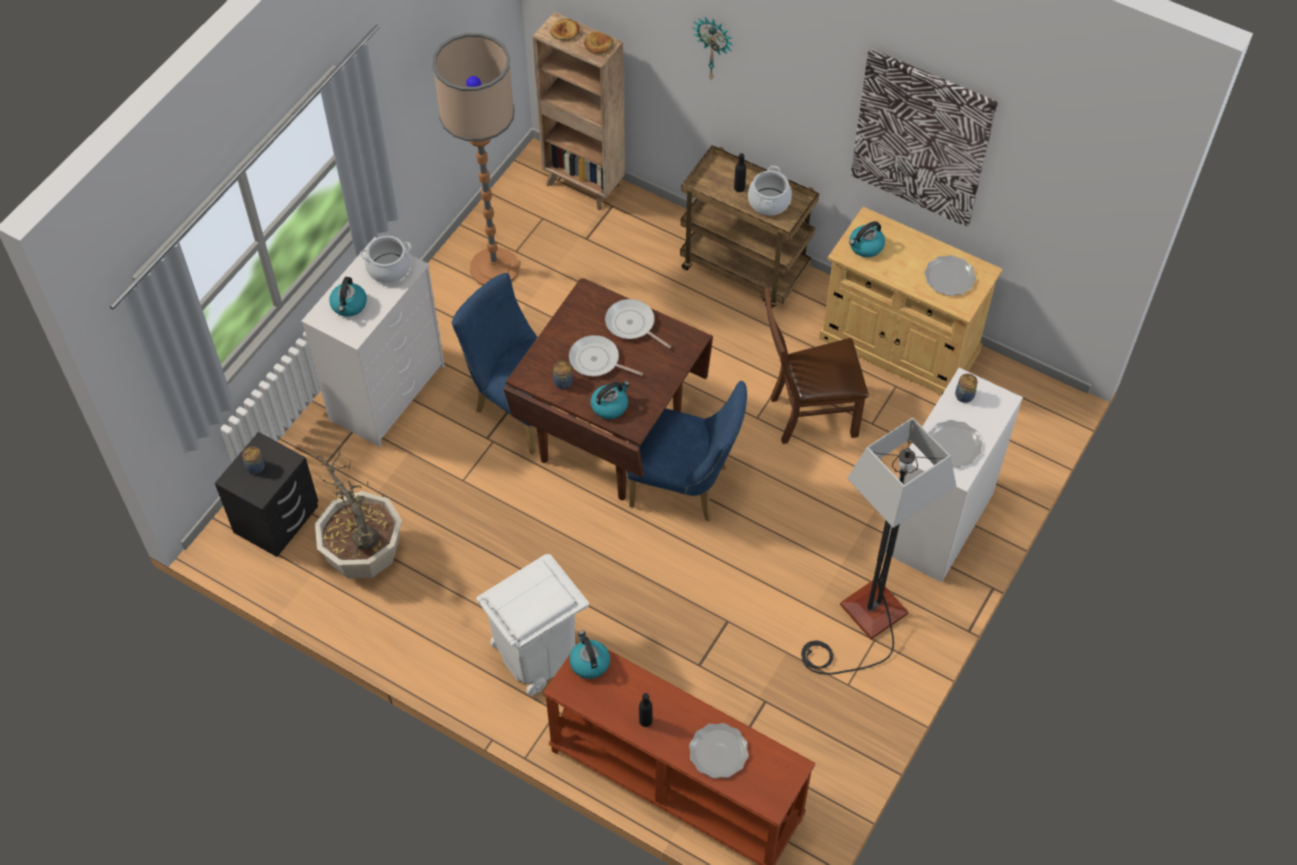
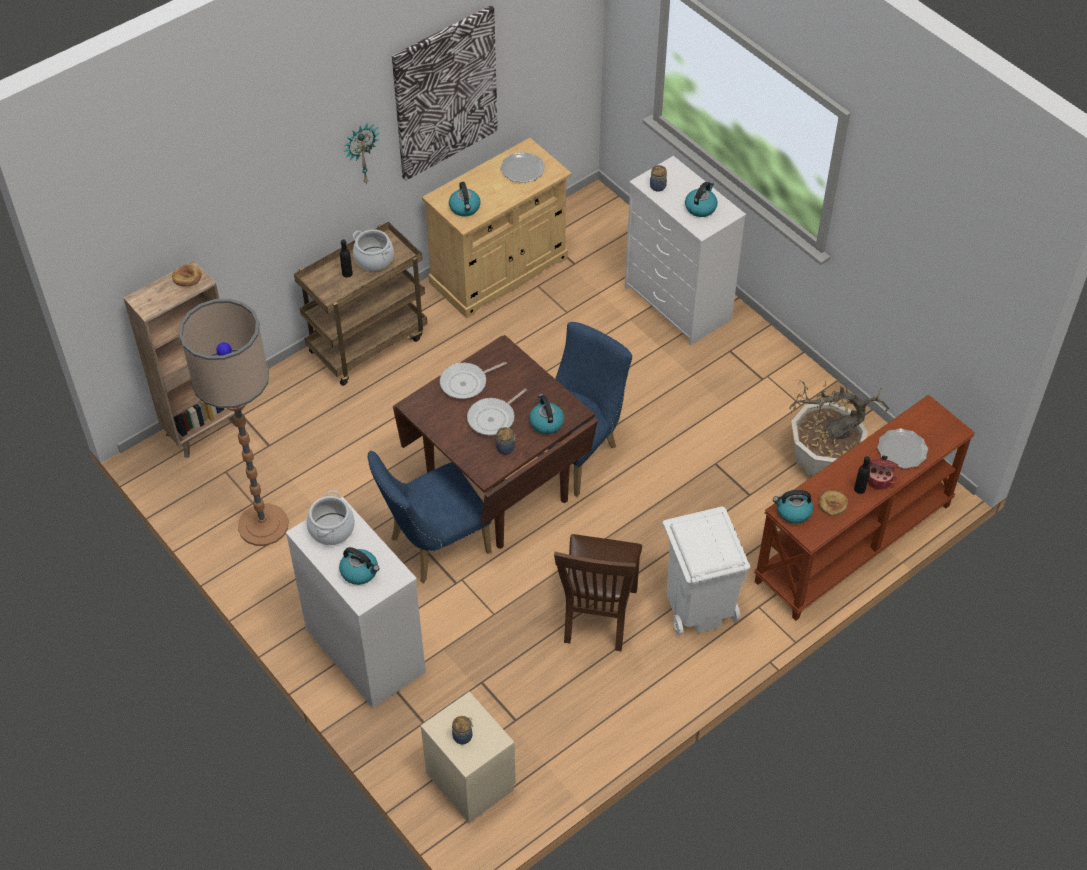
camera: 70 degrees left, 5 degrees down
black nightstand [215,432,318,557] -> beige nightstand [421,692,516,823]
potted plant [313,442,402,579] -> potted plant moved to [789,380,889,476]
bread [550,19,580,41] -> bread moved to [818,489,848,516]
wall clock [692,17,733,79] -> wall clock moved to [344,124,380,185]
brown chair [764,288,869,444] -> brown chair moved to [554,534,642,651]
floor lamp [801,417,956,675] -> none
plate [928,420,982,467] -> kettle [685,182,718,217]
none -> cooking pot [868,456,898,490]

